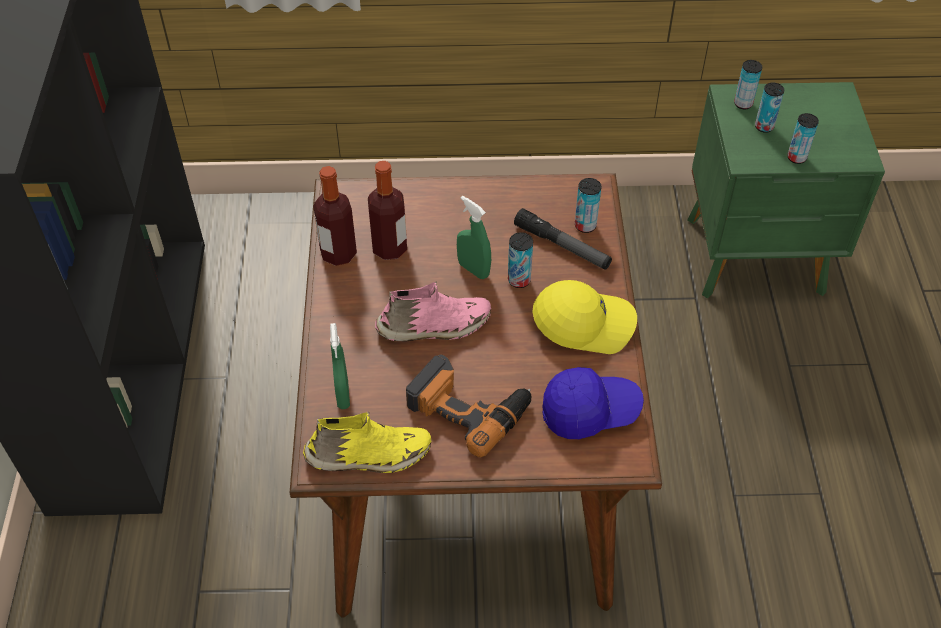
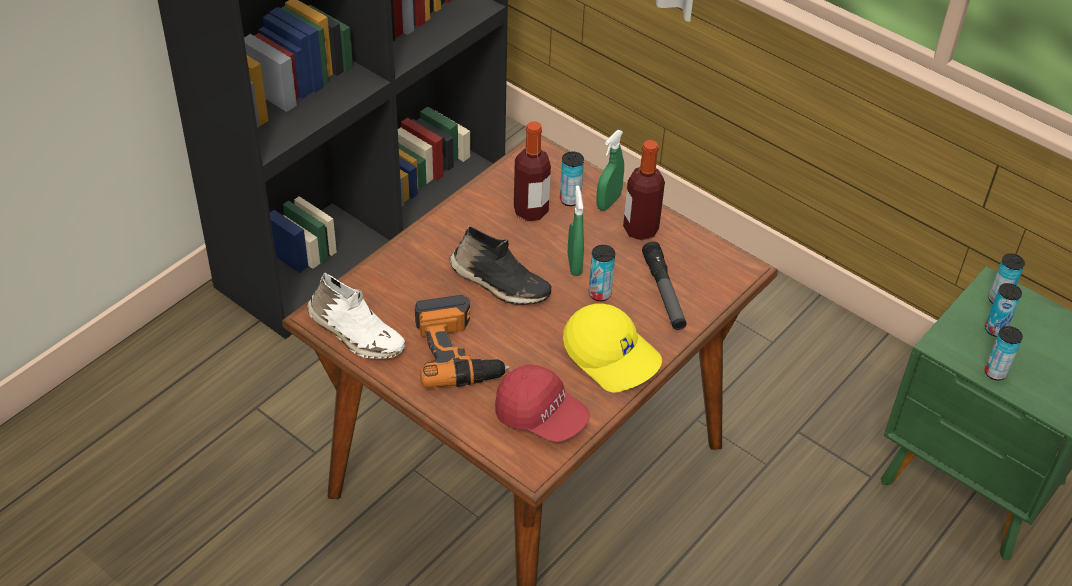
camera: 40 degrees right, 5 degrees down
yellow shoe [303,412,431,473] -> white shoe [307,272,405,359]
bottle [313,166,357,266] -> bottle moved to [623,140,665,240]
green spray bottle [330,323,350,409] -> green spray bottle moved to [596,130,624,211]
pink shoe [375,281,491,342] -> black shoe [449,226,552,305]
blue cap [542,367,644,439] -> red cap [495,364,590,442]
can [575,178,602,233] -> can moved to [560,152,584,206]

